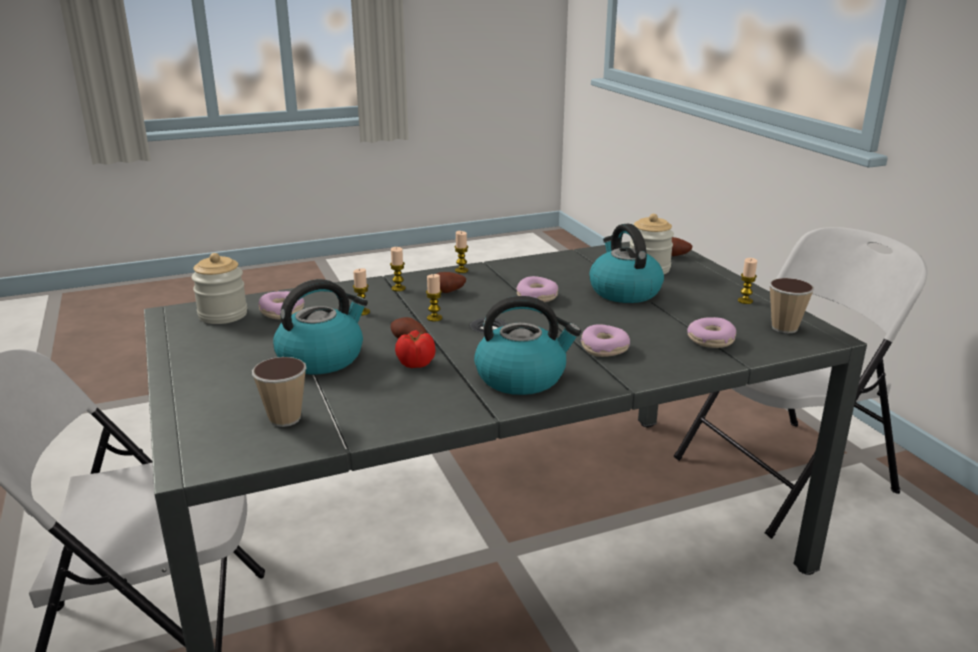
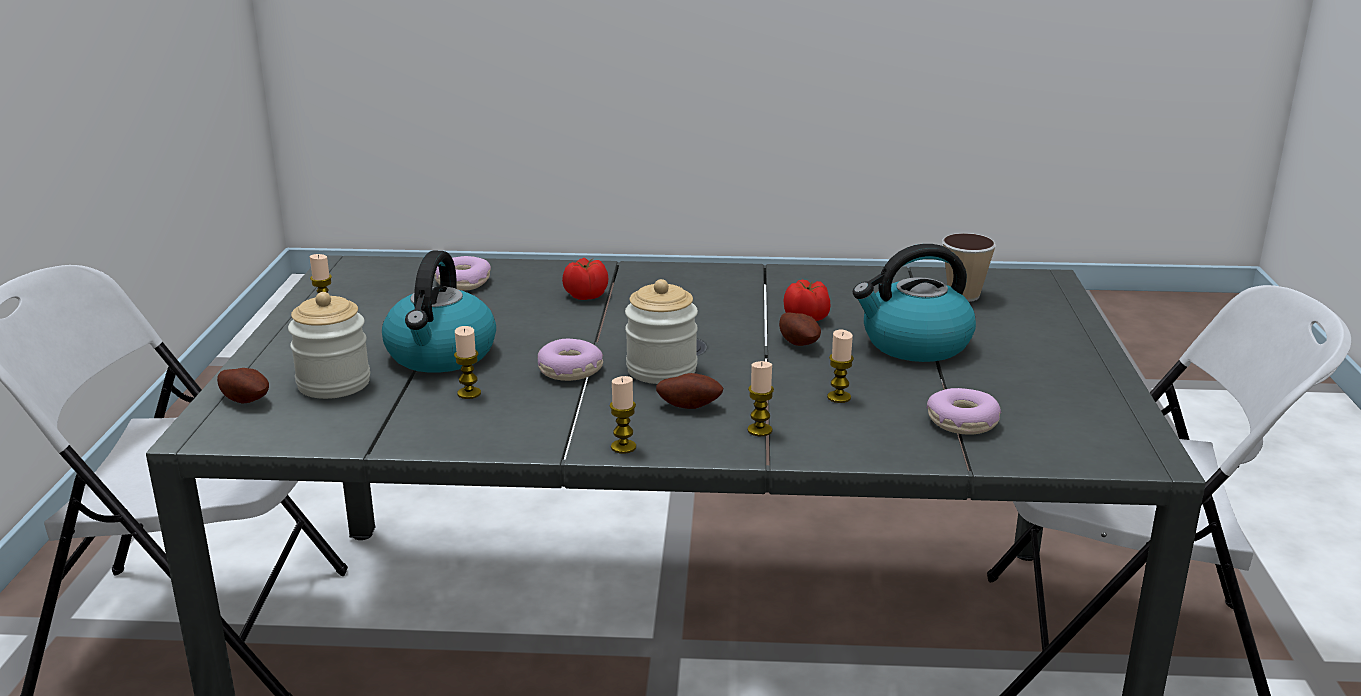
camera: 155 degrees left, 0 degrees up
jar [191,253,247,324] -> jar moved to [625,279,698,384]
candle [426,274,442,322] -> candle moved to [454,326,481,399]
kettle [474,296,581,395] -> none
donut [581,324,630,357] -> tomato [562,258,609,300]
cup [769,278,814,333] -> none

